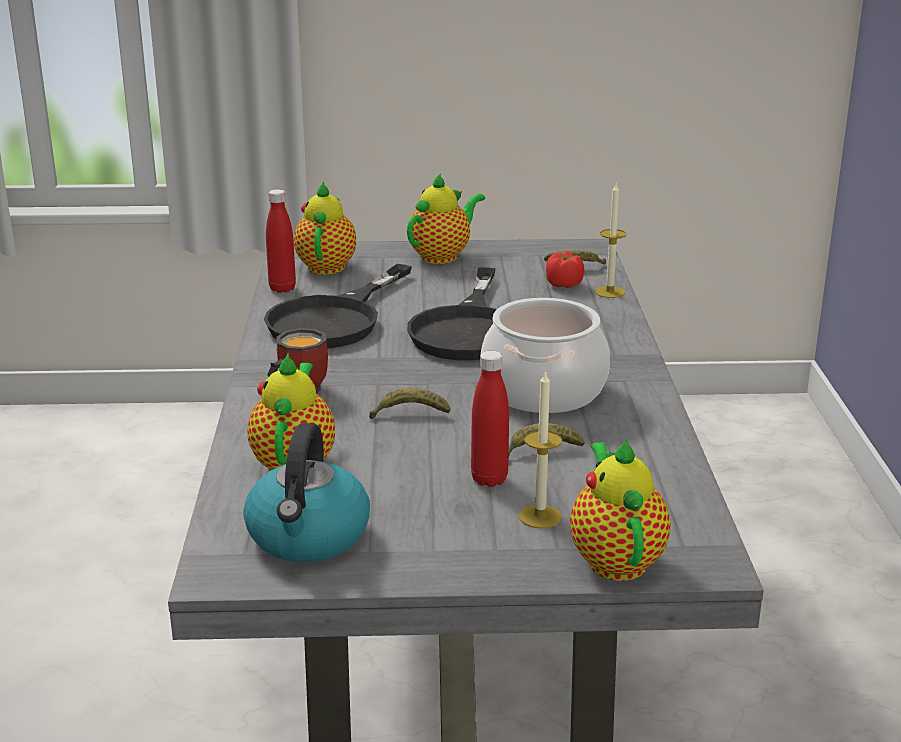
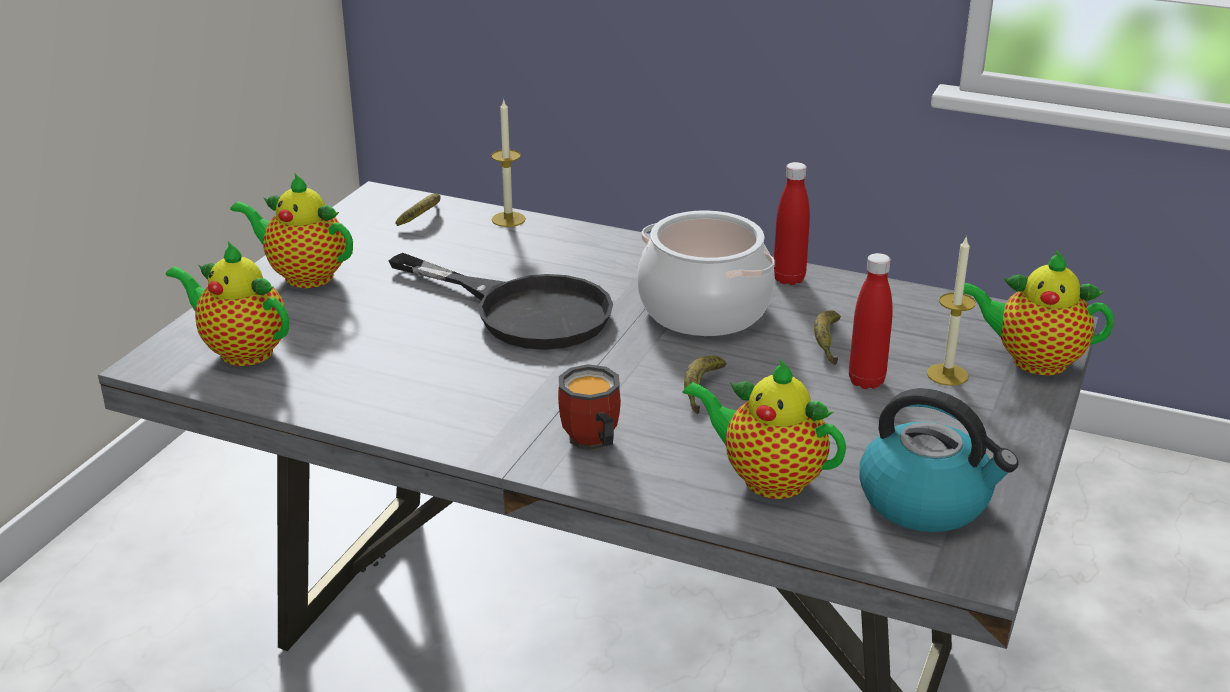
camera: 65 degrees left, 5 degrees up
black frying pan [264,264,412,348] -> none
red bottle [266,189,296,293] -> red bottle moved to [774,162,810,285]
teapot [407,173,485,264] -> teapot turned 45 degrees counterclockwise [230,173,353,288]
tomato [546,251,584,288] -> none

